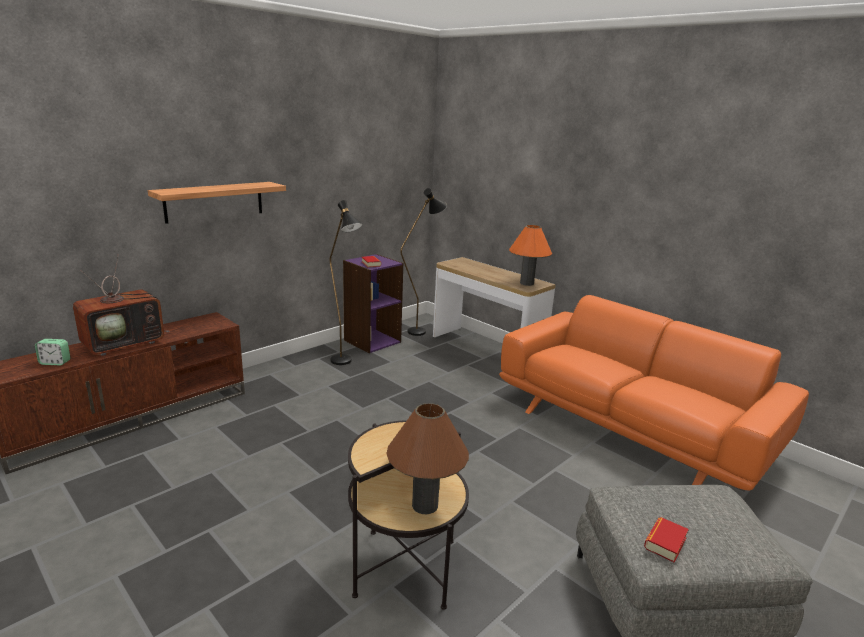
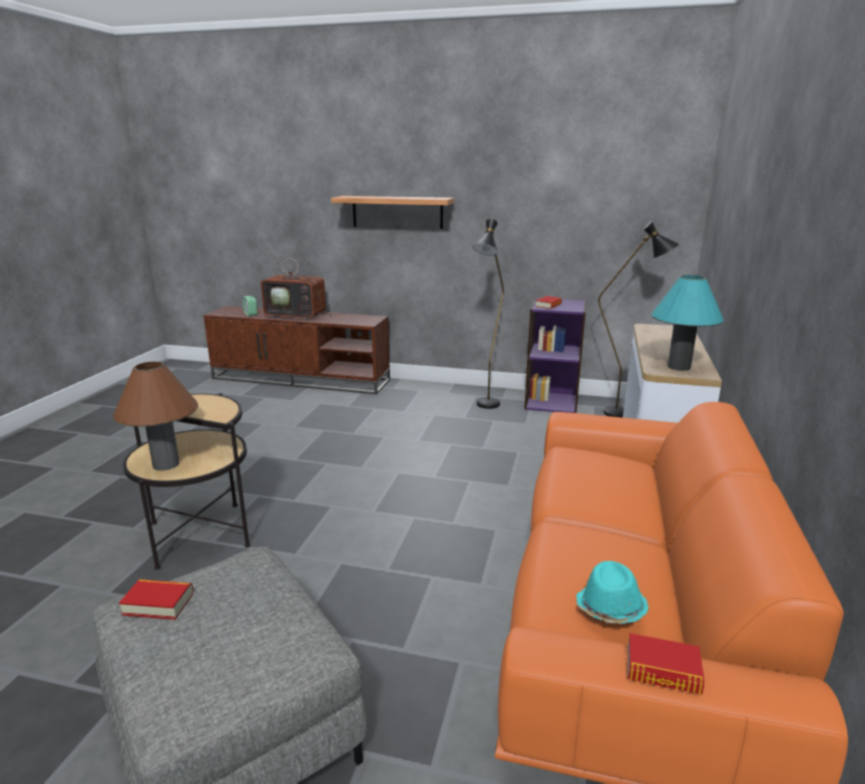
camera: 60 degrees right, 0 degrees up
orange table lamp [509,225,552,286] -> turquoise table lamp [651,275,724,371]
none -> turquoise hat [576,561,648,624]
none -> book [628,633,704,695]

